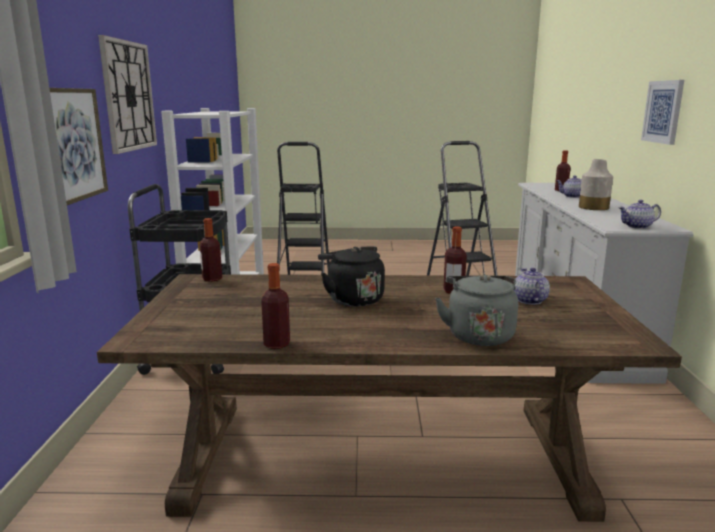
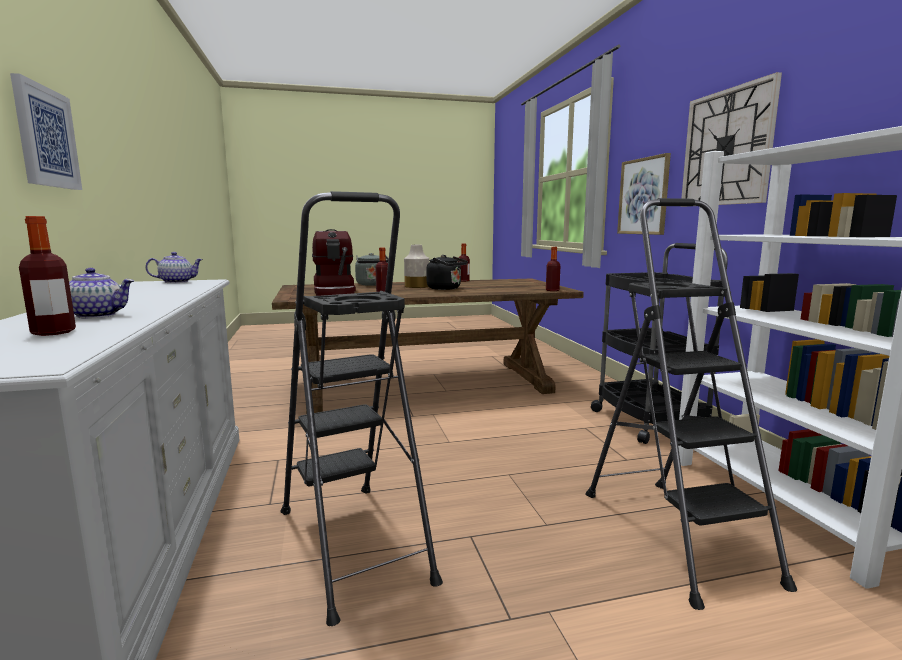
camera: 165 degrees right, 5 degrees down
teapot [513,268,550,305] -> coffee machine [312,229,356,296]
beige vase [579,159,613,210] -> beige vase moved to [404,245,429,288]

